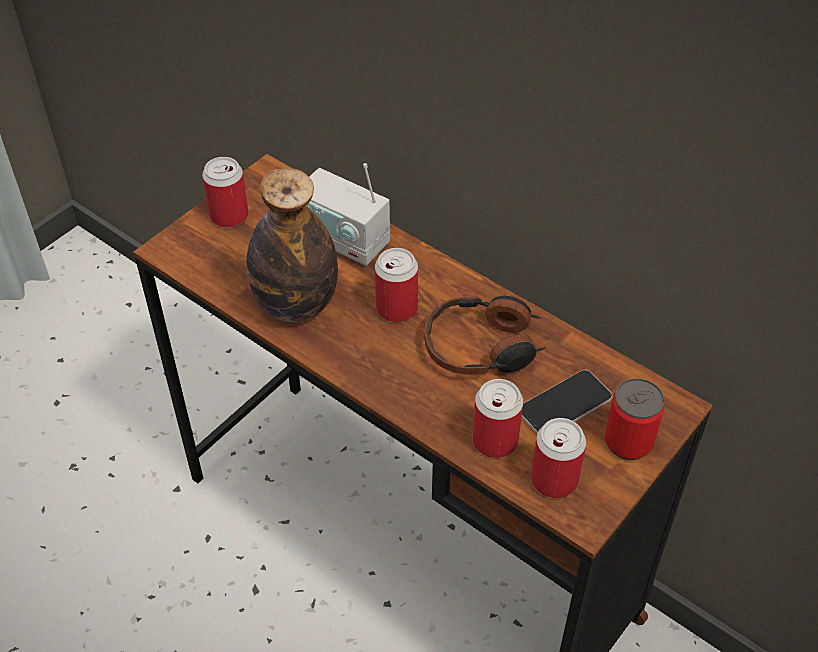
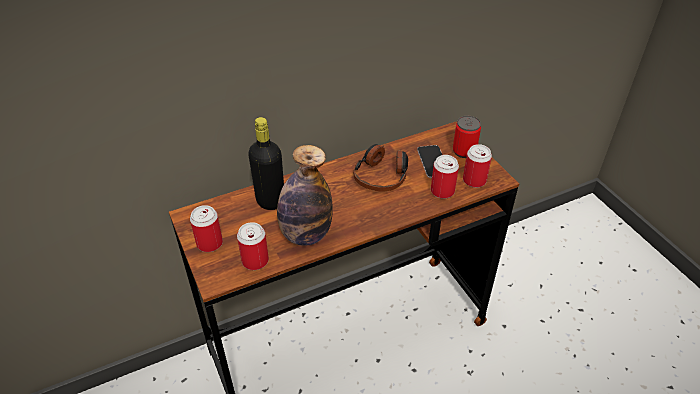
camera: 65 degrees left, 5 degrees down
radio [306,163,390,266] -> black bottle [248,117,284,210]
can [375,248,418,322] -> can moved to [237,222,269,270]

